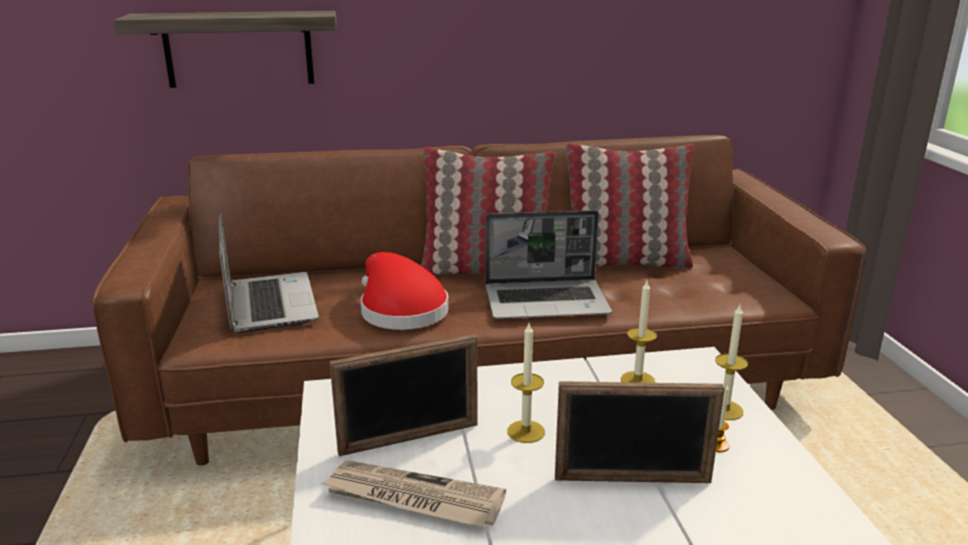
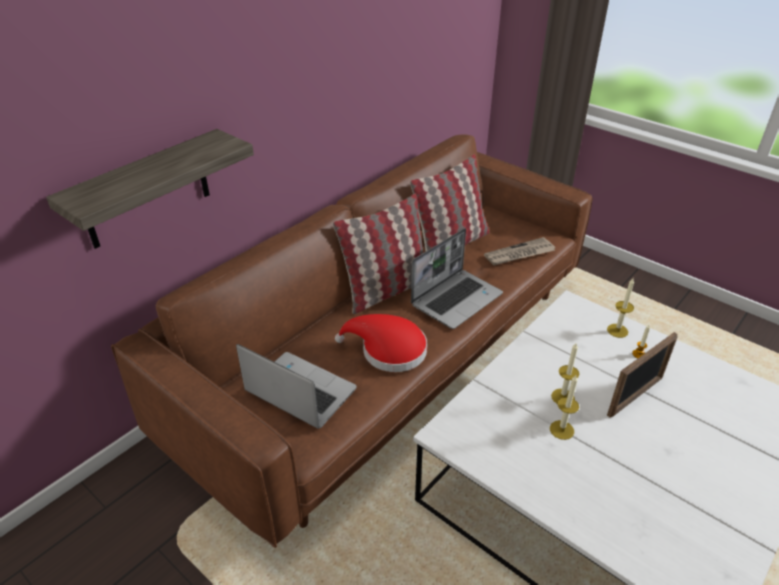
camera: 40 degrees left, 15 degrees up
newspaper [321,461,506,528] -> newspaper moved to [484,237,555,265]
picture frame [330,334,478,456] -> none
candle [621,281,657,383] -> candle moved to [550,375,579,440]

